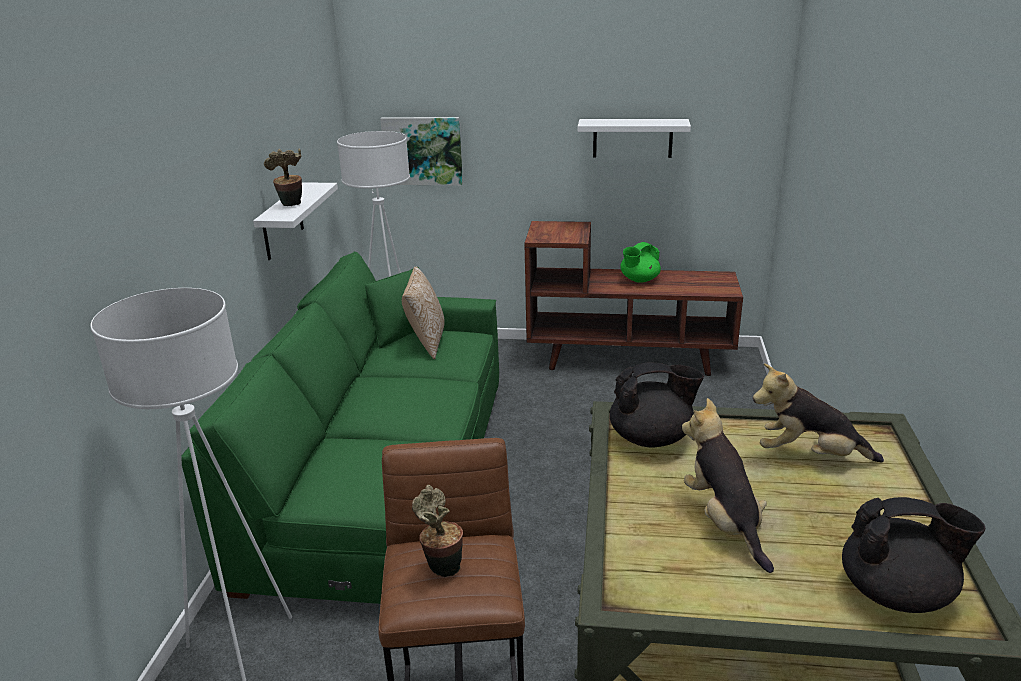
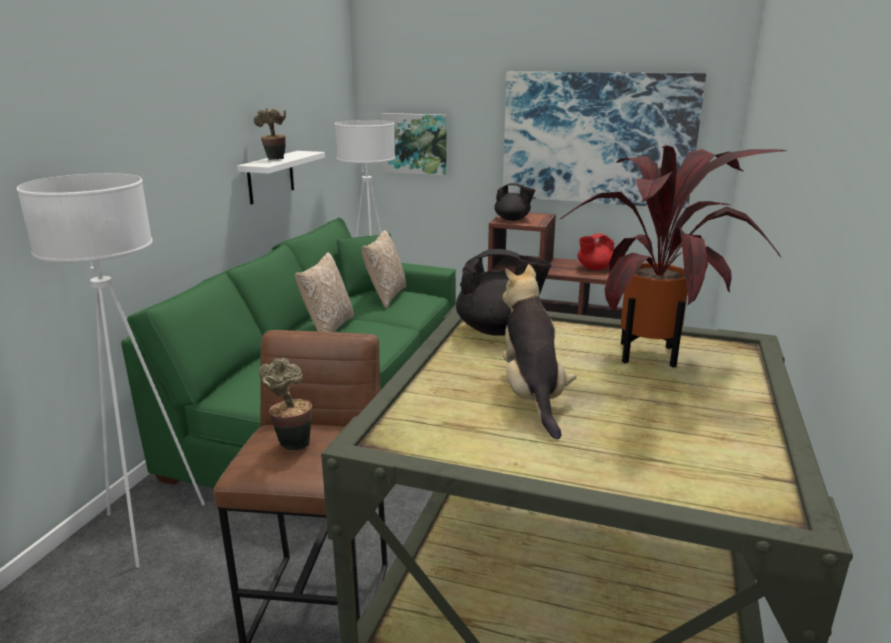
camera: 10 degrees right, 5 degrees down
white shelf [578,119,691,158] -> picture [503,72,706,209]
green teapot [620,242,661,283] -> red teapot [578,233,614,271]
plush toy [753,363,884,463] -> potted plant [561,145,786,368]
black teapot [842,497,985,613] -> black teapot moved to [494,183,536,221]
none -> pillow [295,252,354,332]

